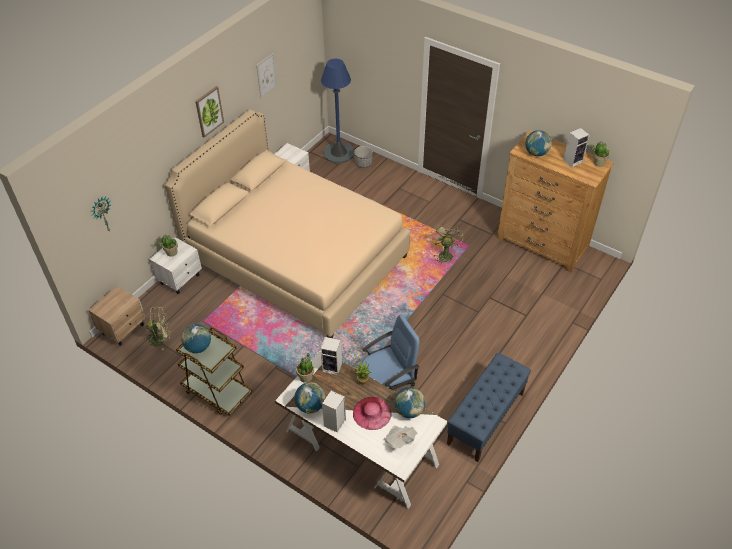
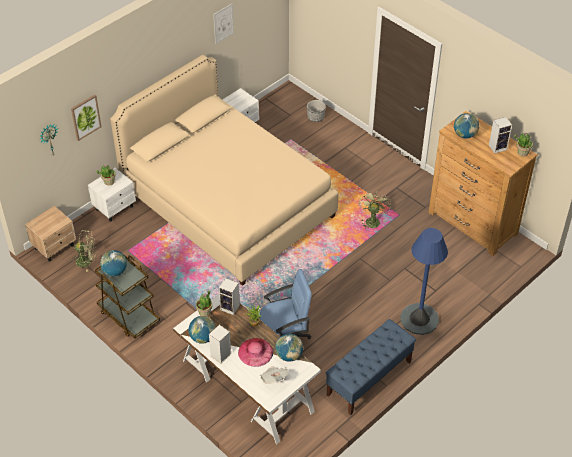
camera: 10 degrees right, 0 degrees up
picture [195,86,224,138] -> picture moved to [71,95,102,141]
blue floor lamp [321,59,355,163] -> blue floor lamp moved to [400,228,448,335]

